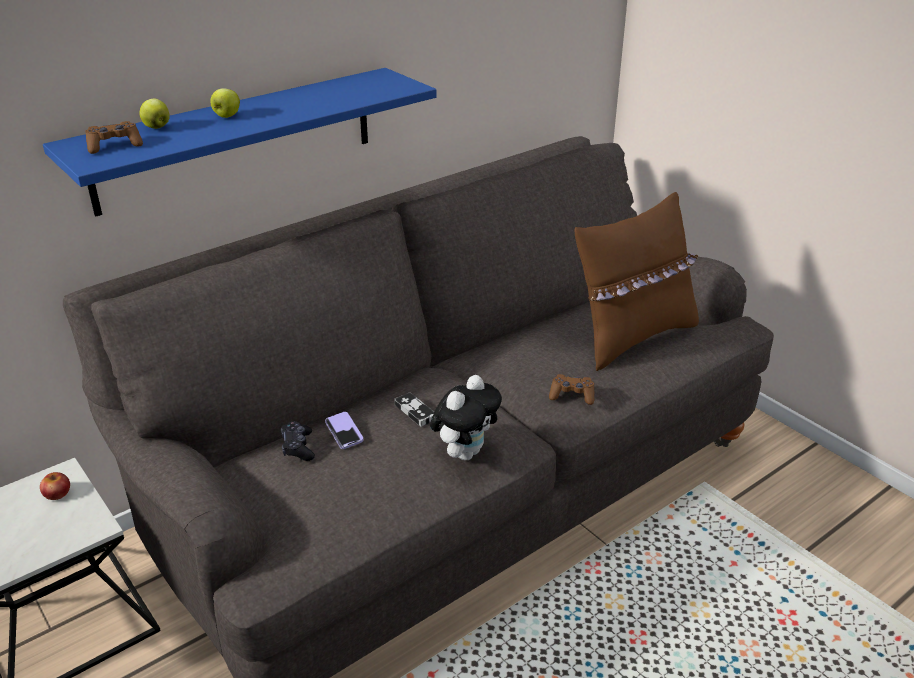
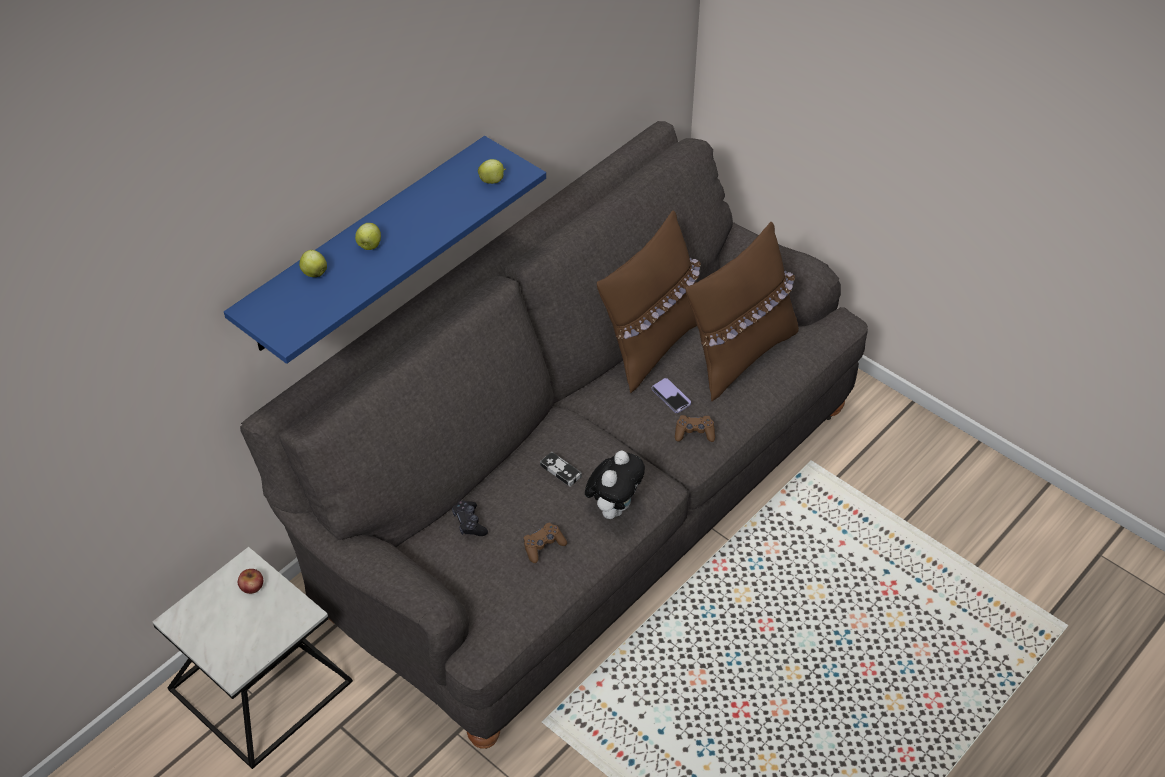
camera: 10 degrees left, 15 degrees up
brown game controller [85,121,143,154] -> brown game controller moved to [524,523,567,563]
phone [325,412,364,449] -> phone moved to [652,378,691,413]
none -> apple [478,159,506,184]
none -> brown pillow [597,210,701,393]

